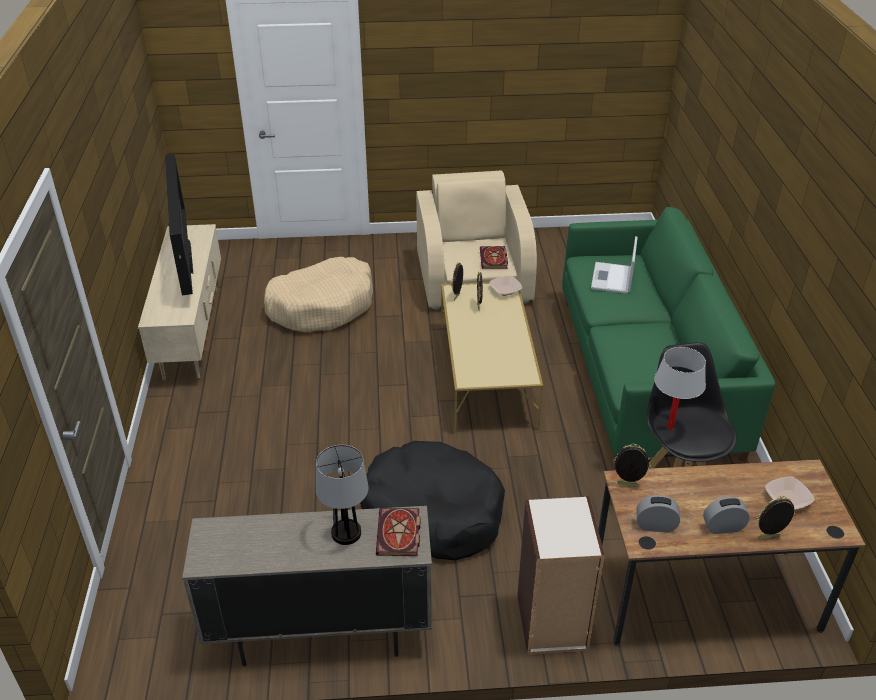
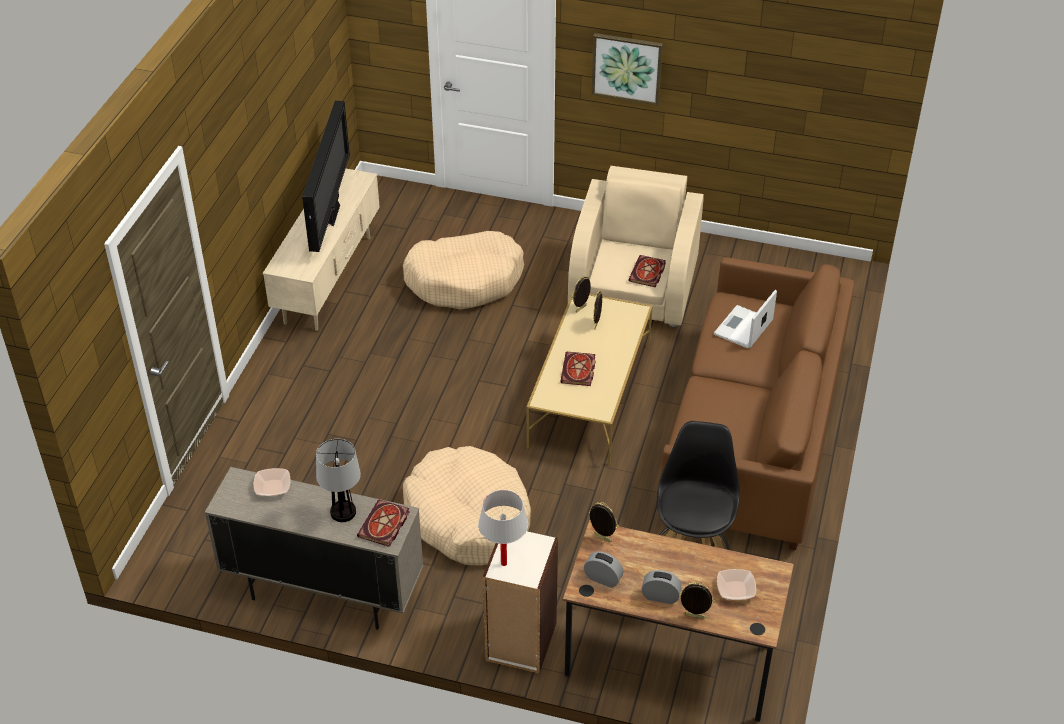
camera: 20 degrees right, 5 degrees up
black dog bed [360,441,505,560] -> beige dog bed [403,446,531,565]
bowl [490,276,522,296] -> bowl moved to [254,468,291,496]
green sofa [562,207,775,462] -> brown sofa [657,257,854,550]
white table lamp [654,347,706,430] -> white table lamp moved to [478,490,528,566]
none -> book [560,351,596,386]
none -> picture [591,33,663,105]

